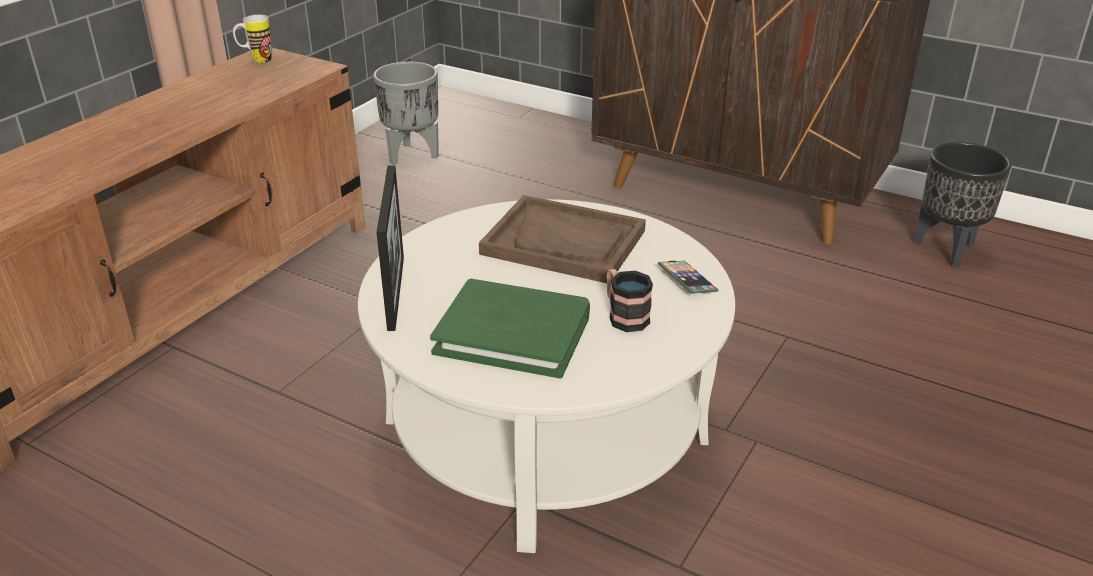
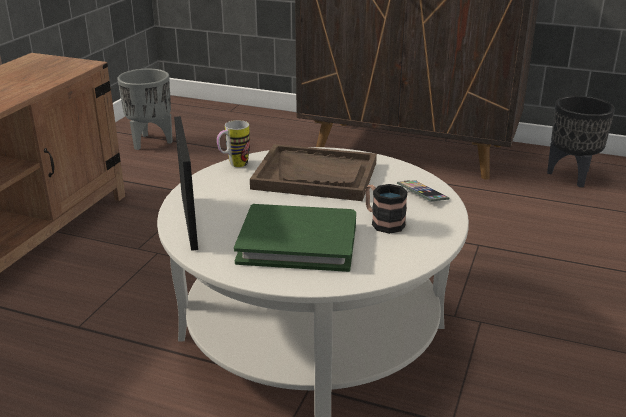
camera: 10 degrees left, 5 degrees down
mug [233,15,272,63] -> mug moved to [217,120,250,167]

